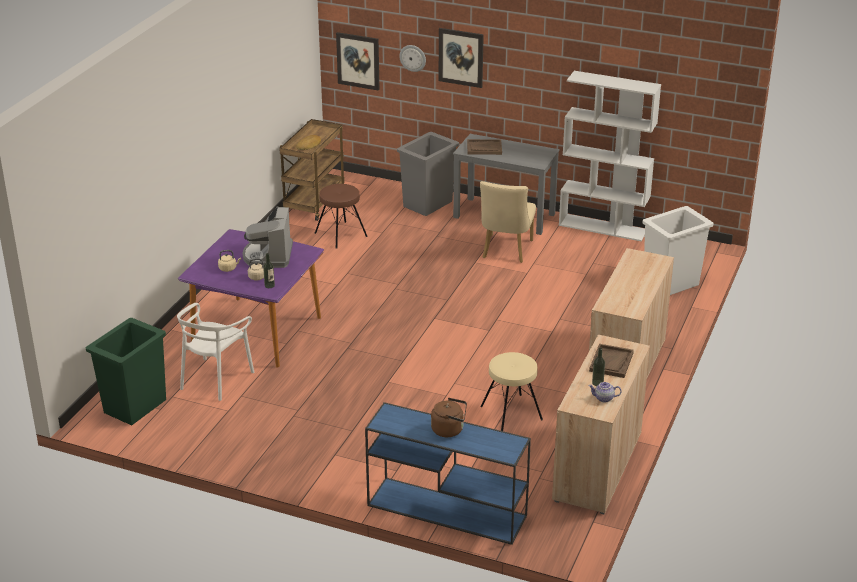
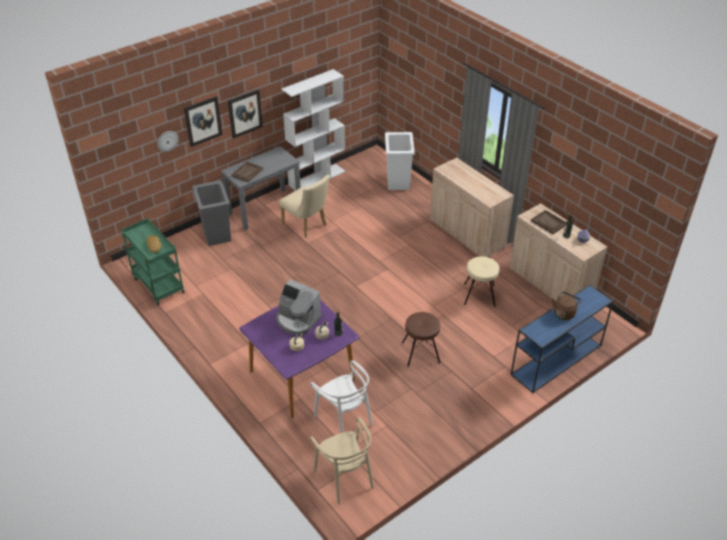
camera: 60 degrees left, 10 degrees up
green trash can [86,318,166,425] -> beige chair [310,417,374,504]
brown cart [279,119,345,221] -> green cart [121,218,185,305]
brown stool [314,184,368,249] -> brown stool moved to [402,312,440,367]
picture [336,32,380,91] -> picture moved to [228,90,263,139]

